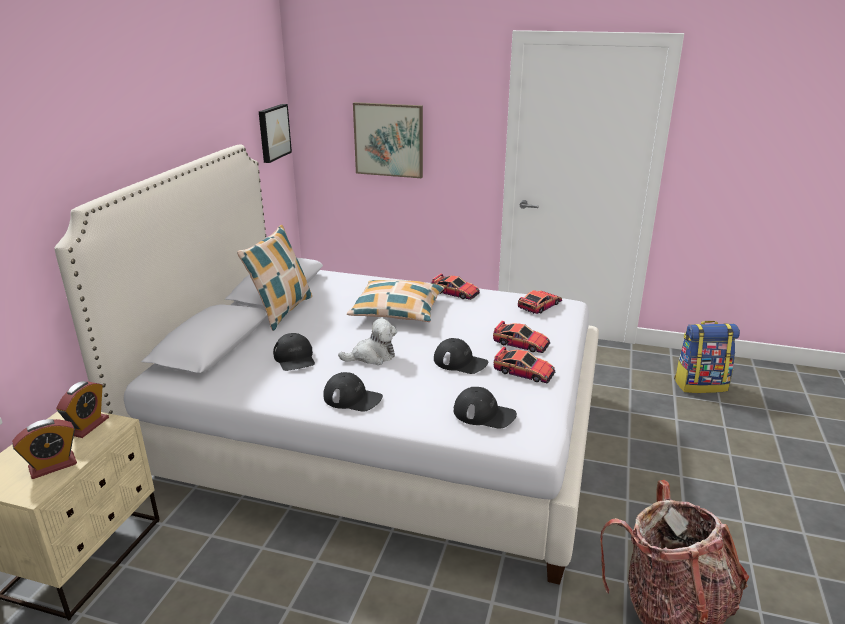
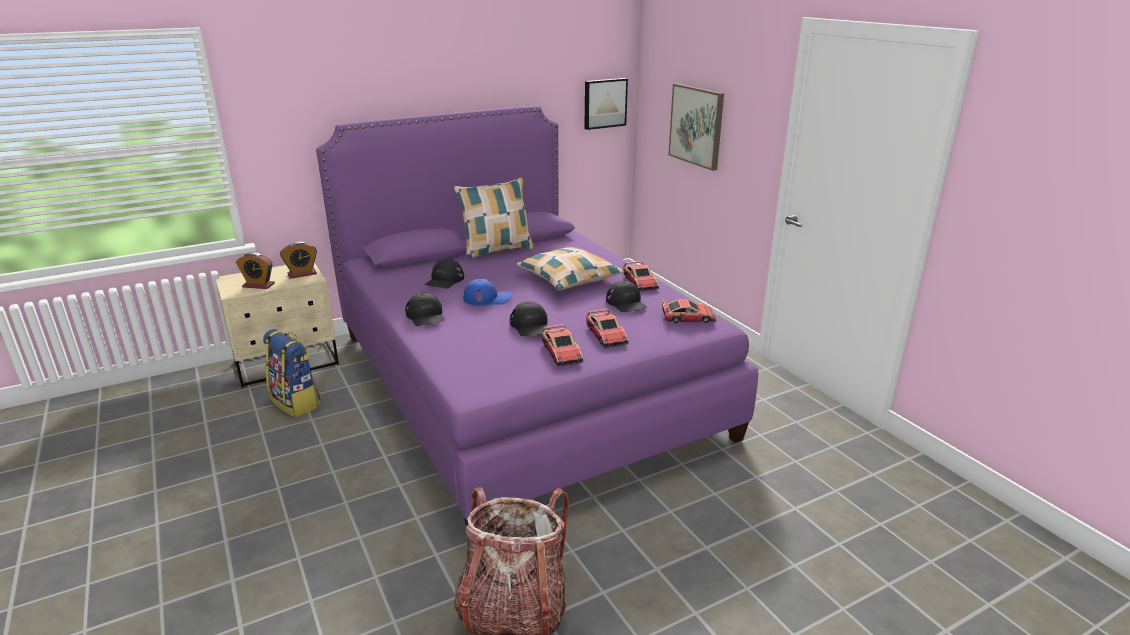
camera: 45 degrees right, 0 degrees up
white bed [54,144,599,585] -> purple bed [316,106,758,527]
plush toy [338,318,397,365] -> blue cap [463,279,512,306]
black cap [454,387,517,429] -> black cap moved to [606,281,647,312]
backpack [674,321,740,393] -> backpack moved to [263,329,321,417]

